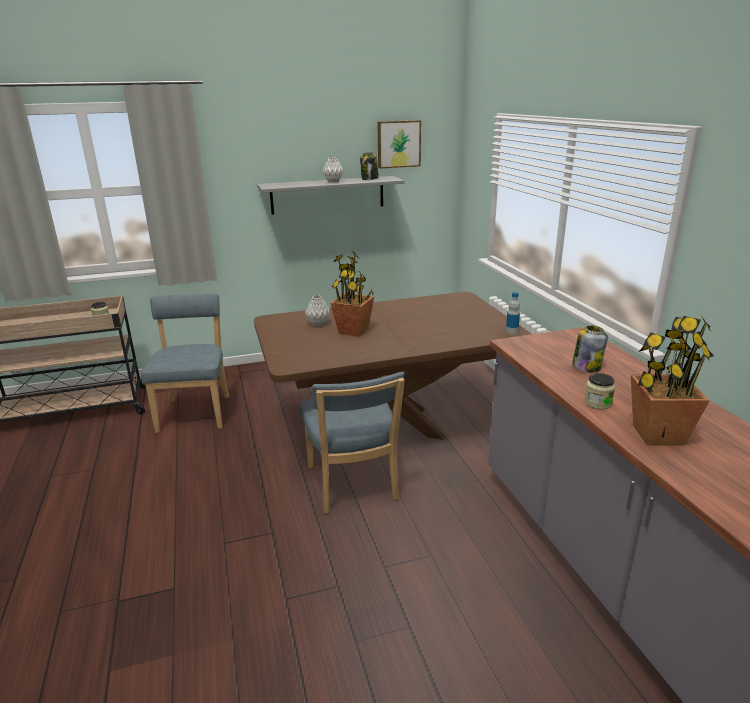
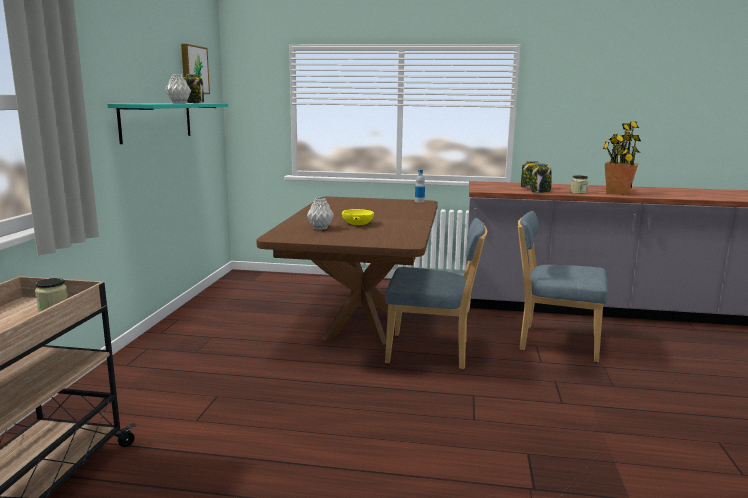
camera: 65 degrees left, 10 degrees down
blue chair [140,293,229,433] -> blue chair moved to [518,211,608,363]
grey shelf [257,176,405,215] -> turquoise shelf [107,103,228,144]
potted plant [330,251,374,337] -> yellow bowl [342,209,374,225]
none -> jar [531,164,551,193]

